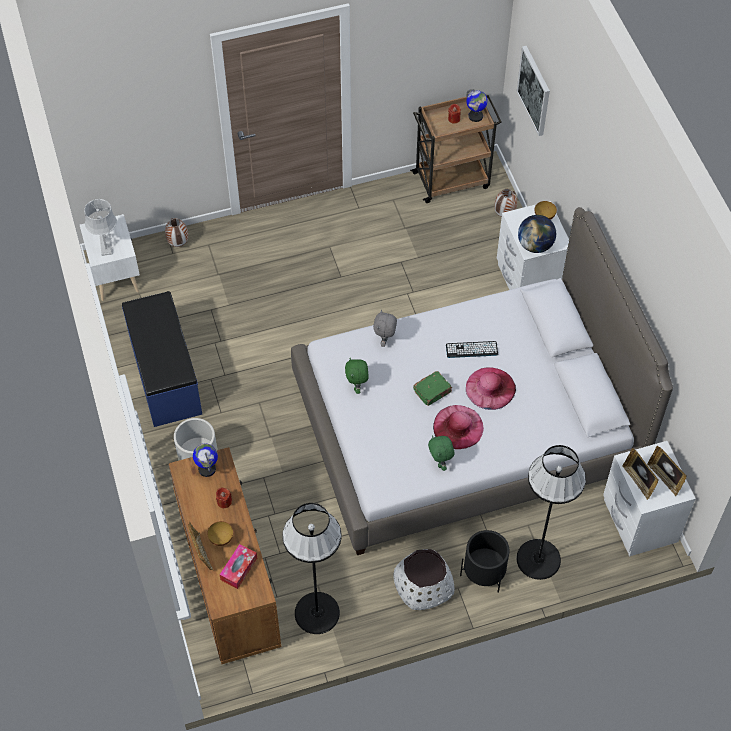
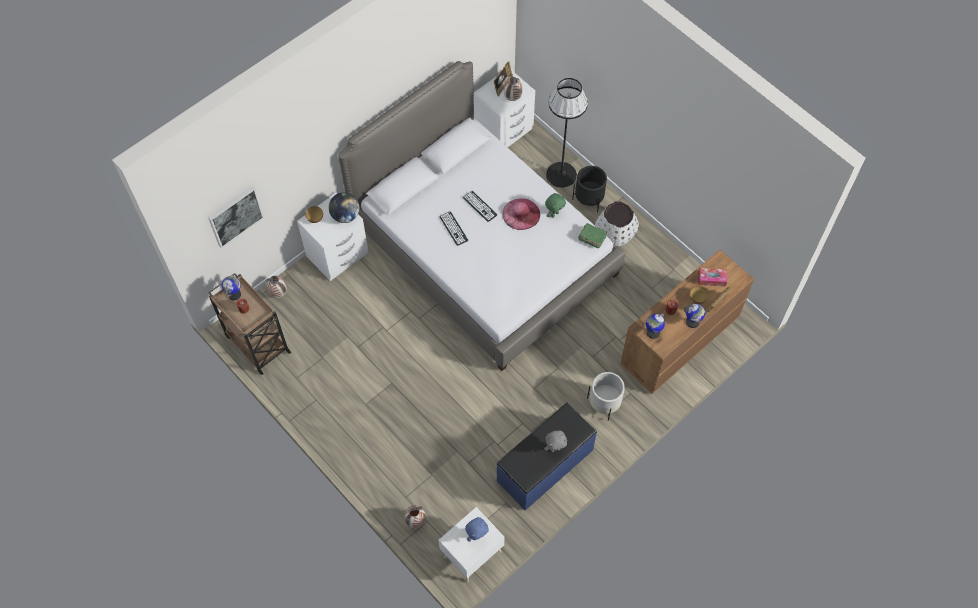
camera: 115 degrees left, 5 degrees up
grey table lamp [84,199,117,256] -> blue plush toy [465,517,489,541]
black floor lamp [282,503,341,634] -> none
green plush toy [345,358,369,394] -> none
grey plush toy [373,310,397,347] -> grey plush toy moved to [544,431,567,452]
green book [413,371,452,406] -> green book moved to [578,223,608,248]
pink hat [466,367,516,410] -> keyboard [463,191,497,222]
picture frame [622,448,659,500] -> vase [504,77,522,101]
none -> globe [684,304,705,328]

